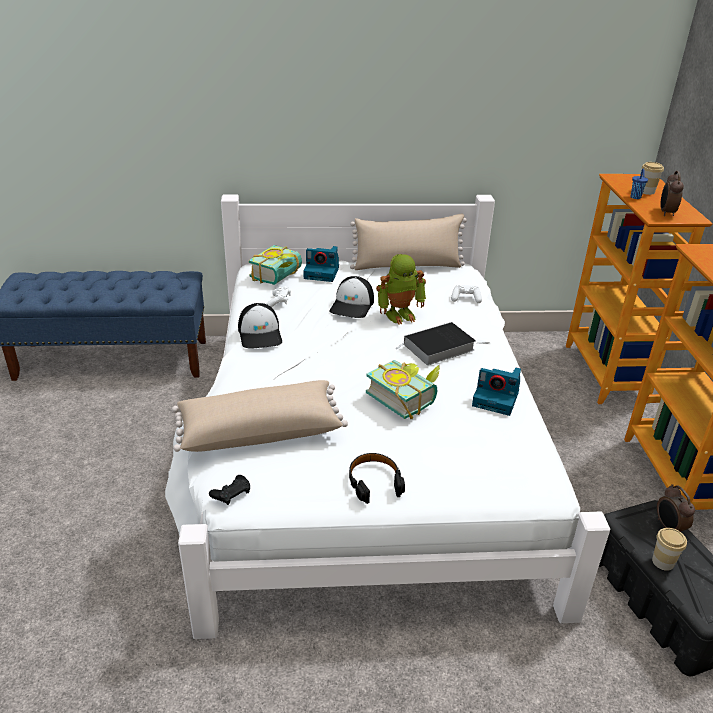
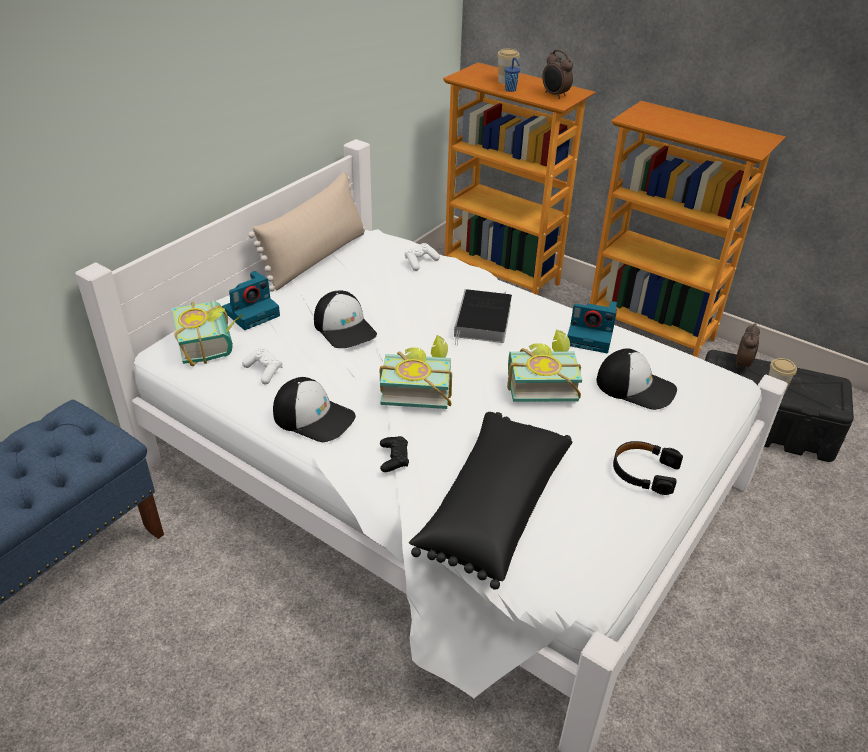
camera: 50 degrees left, 5 degrees up
beige pillow [172,380,348,452] -> black pillow [409,412,573,590]
black game controller [209,475,250,505] -> black game controller moved to [380,436,409,472]
toy robot [376,254,426,325] -> none
camera [472,367,521,416] -> camera turned 45 degrees clockwise [567,301,617,353]
alarm clock [657,484,695,532] -> alarm clock turned 90 degrees counterclockwise [736,323,760,371]
none -> book [380,335,452,409]
none -> cap [597,348,677,410]

